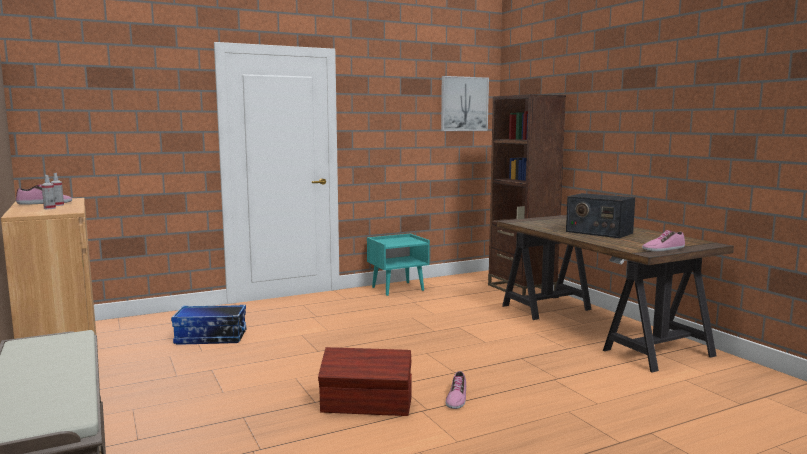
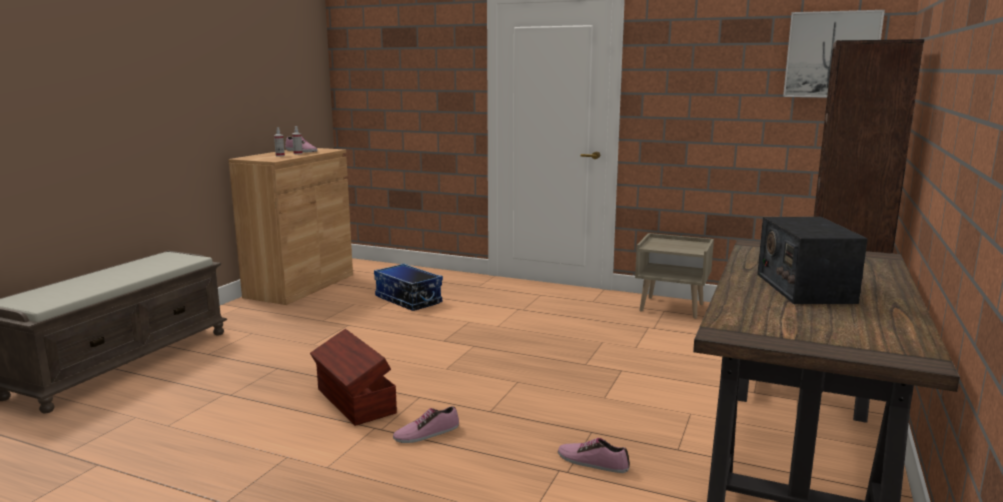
camera: 50 degrees right, 5 degrees up
turquoise nightstand [367,233,430,296] -> beige nightstand [635,233,714,319]
shoe [642,230,685,251] -> shoe moved to [558,438,630,473]

